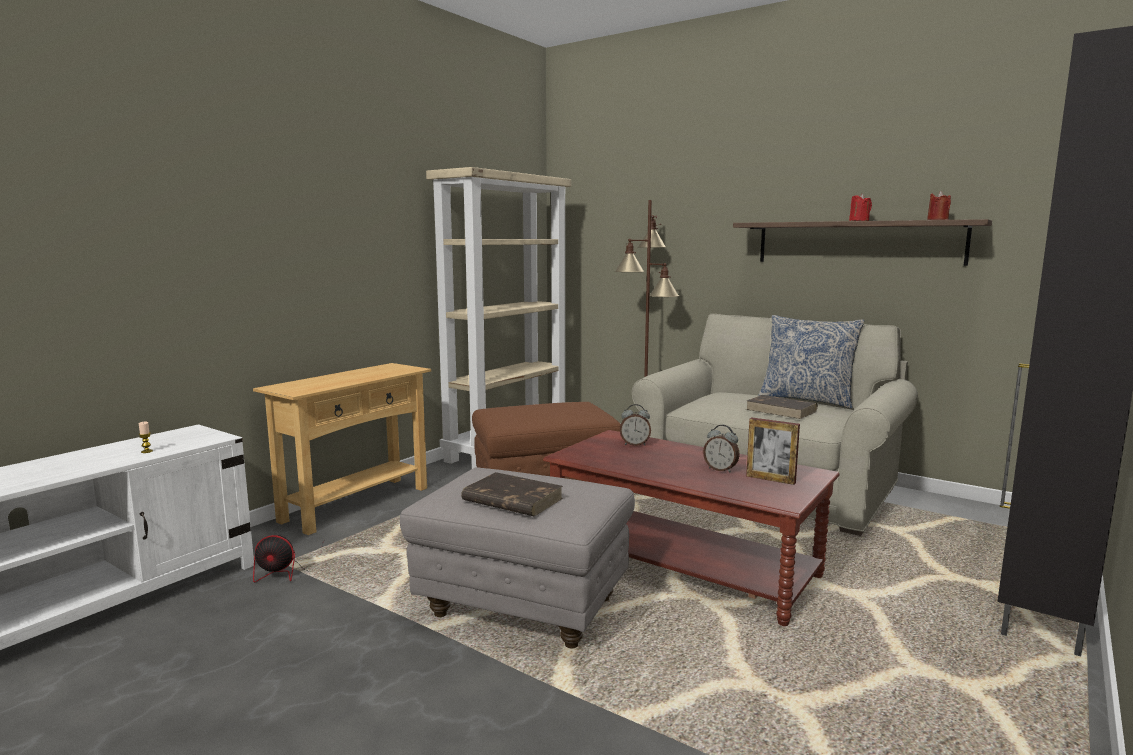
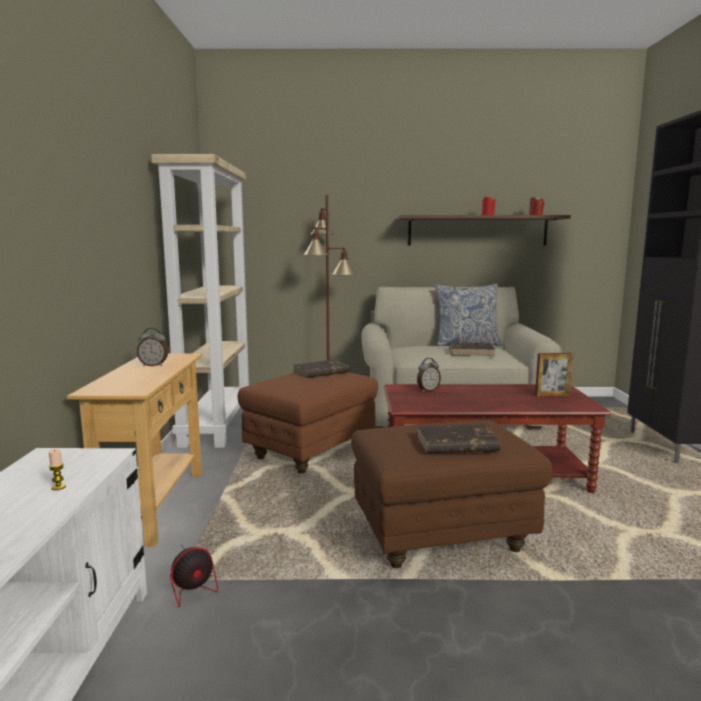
camera: 35 degrees left, 0 degrees up
grey ottoman [400,467,635,649] -> brown ottoman [351,420,552,568]
alarm clock [703,425,740,472] -> alarm clock moved to [137,328,168,366]
none -> brown book [294,360,349,378]

